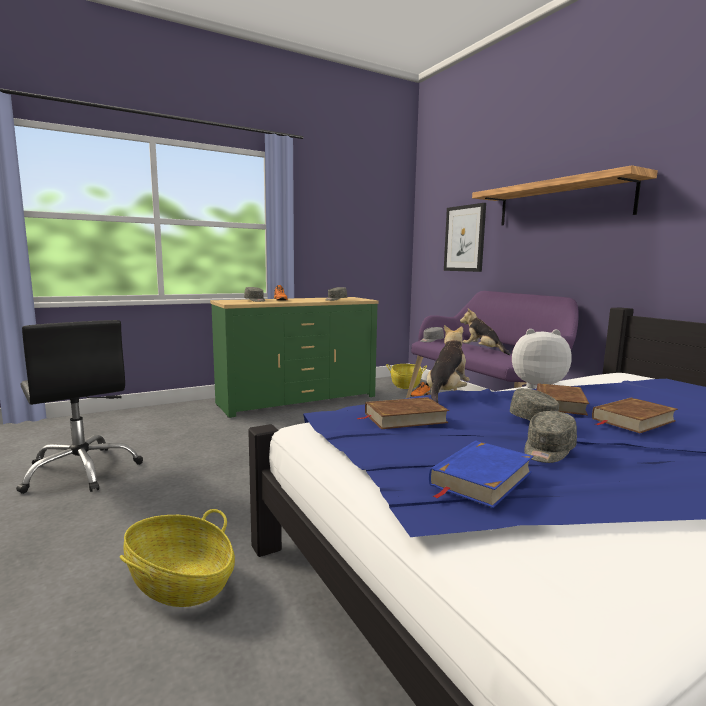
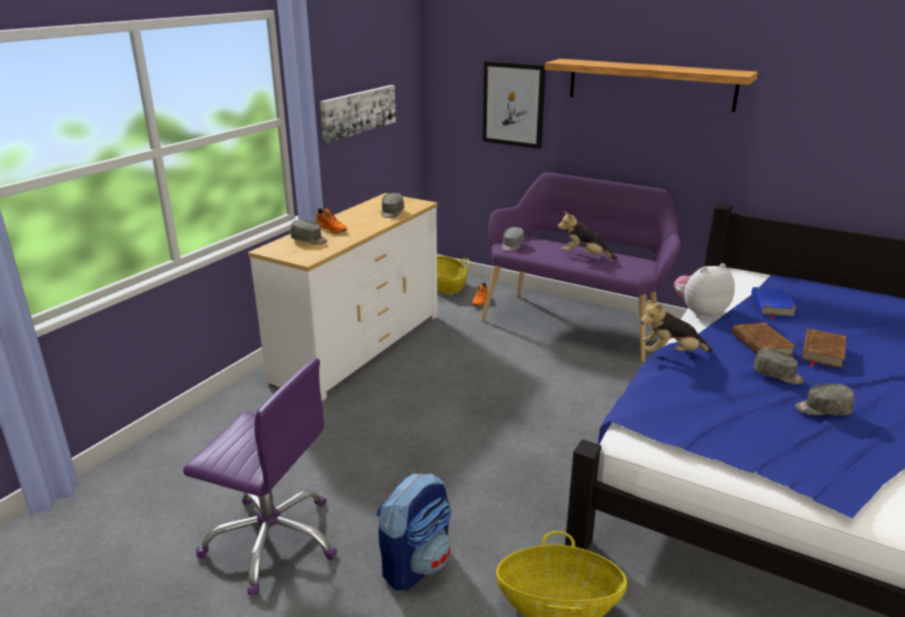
camera: 30 degrees left, 15 degrees up
black office chair [16,320,143,494] -> purple office chair [183,358,337,595]
green dresser [210,297,379,418] -> white dresser [248,193,438,401]
brown book [357,397,449,429] -> none
plush toy [427,325,470,403] -> plush toy turned 90 degrees counterclockwise [640,299,713,352]
blue book [429,440,533,508] -> blue book moved to [751,287,797,319]
grey cap [524,411,577,463] -> grey cap turned 90 degrees clockwise [795,384,855,416]
none -> picture [320,85,396,143]
none -> backpack [376,473,452,590]

